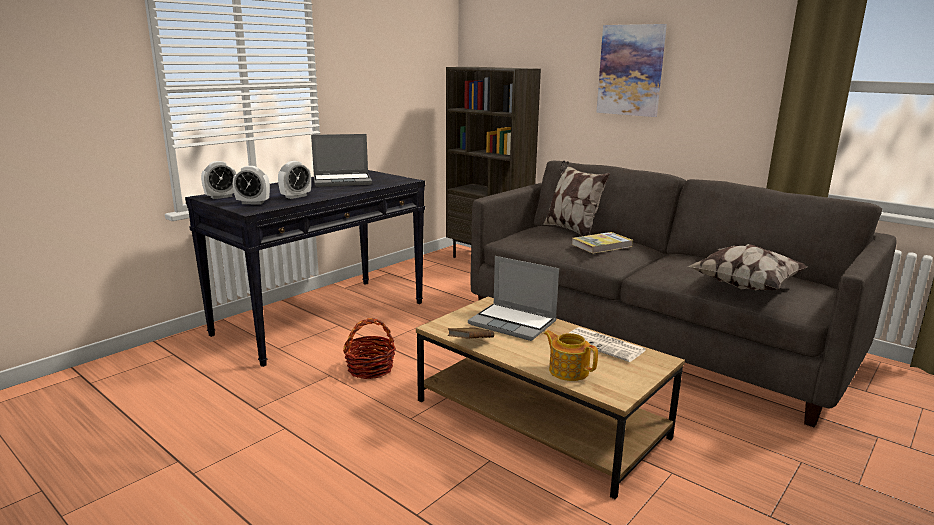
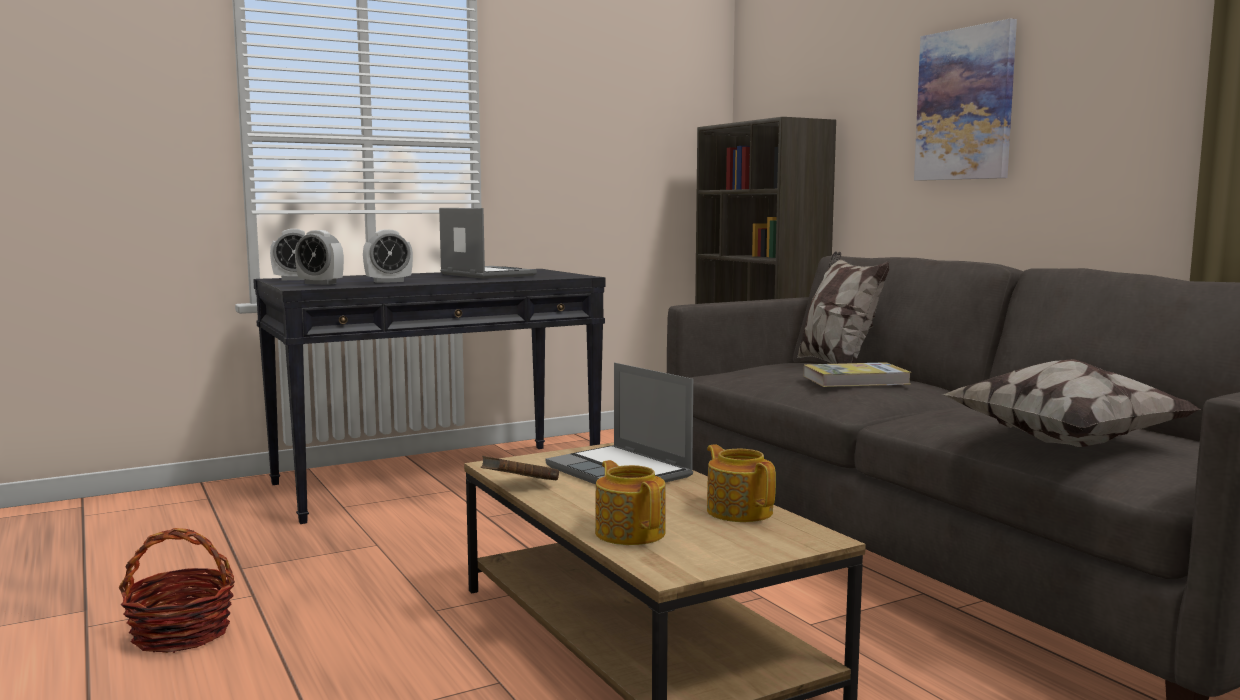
camera: 20 degrees right, 10 degrees down
laptop [311,134,372,187] -> laptop turned 135 degrees counterclockwise [439,208,537,279]
basket [343,318,396,379] -> basket moved to [119,528,235,653]
newspaper [569,327,646,362] -> teapot [707,444,776,522]

